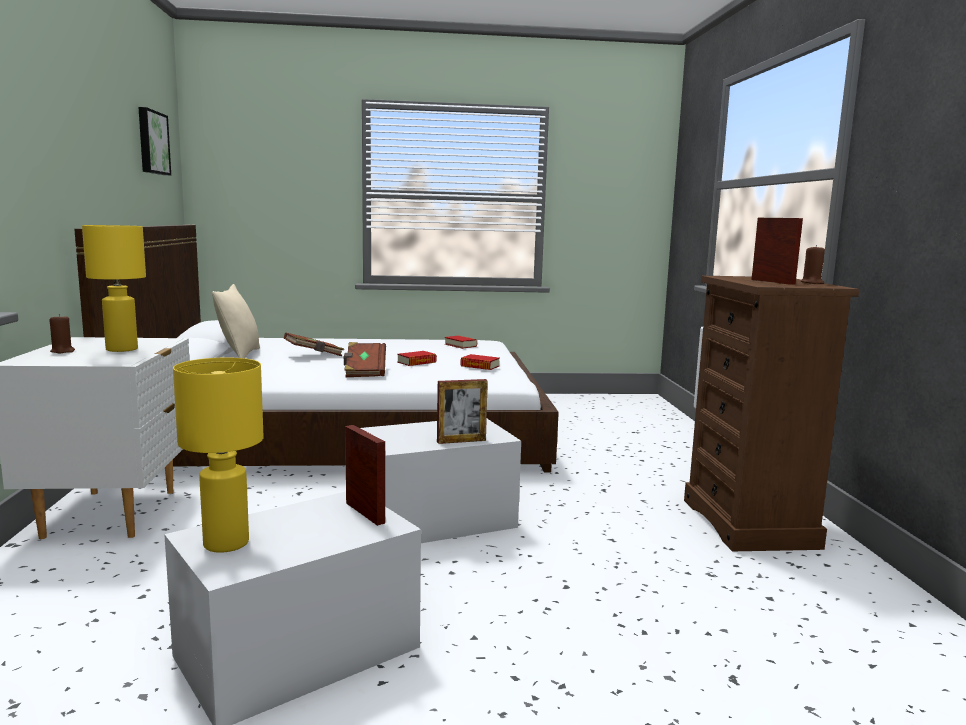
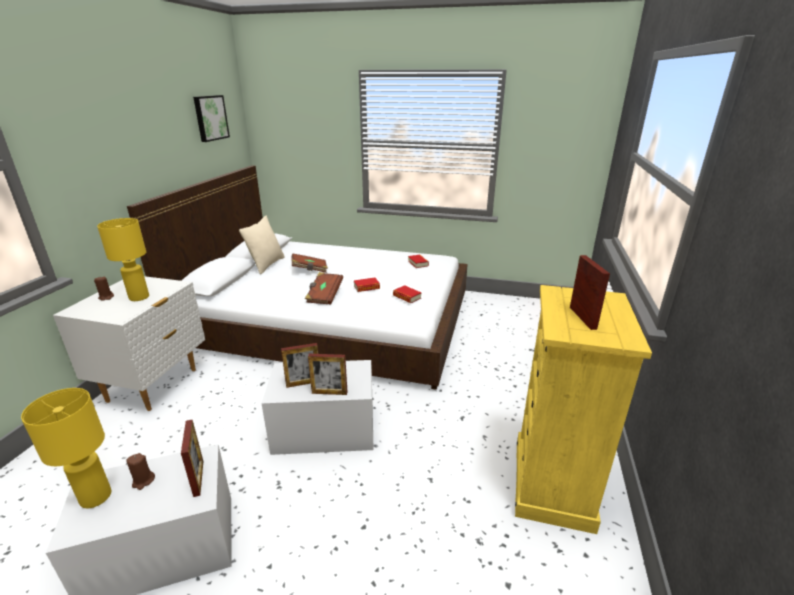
camera: 20 degrees right, 15 degrees up
brown dresser [684,276,859,551] -> yellow dresser [515,285,652,534]
brown candle [801,245,825,284] -> brown candle moved to [127,453,155,490]
none -> picture frame [281,343,318,388]

